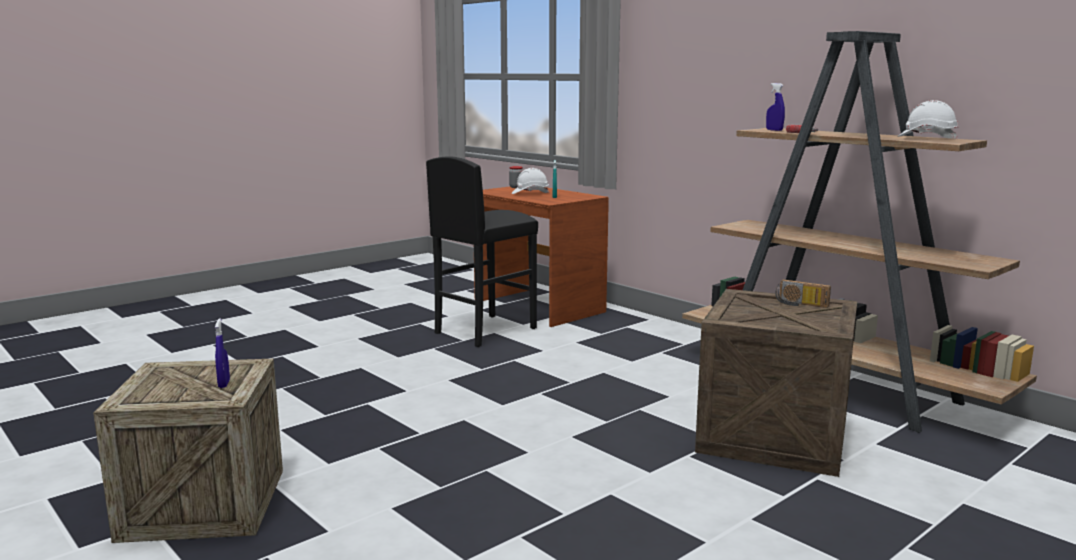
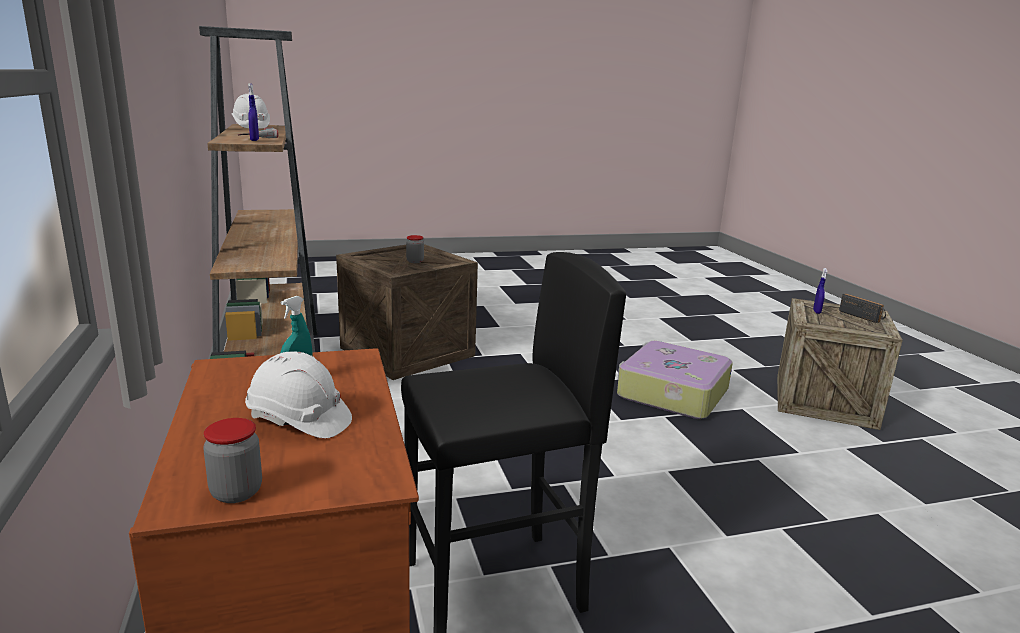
camera: 155 degrees left, 5 degrees up
radio [775,279,831,308] -> radio moved to [839,293,886,323]
none -> jar [406,235,424,263]
none -> suitcase [617,341,733,419]

